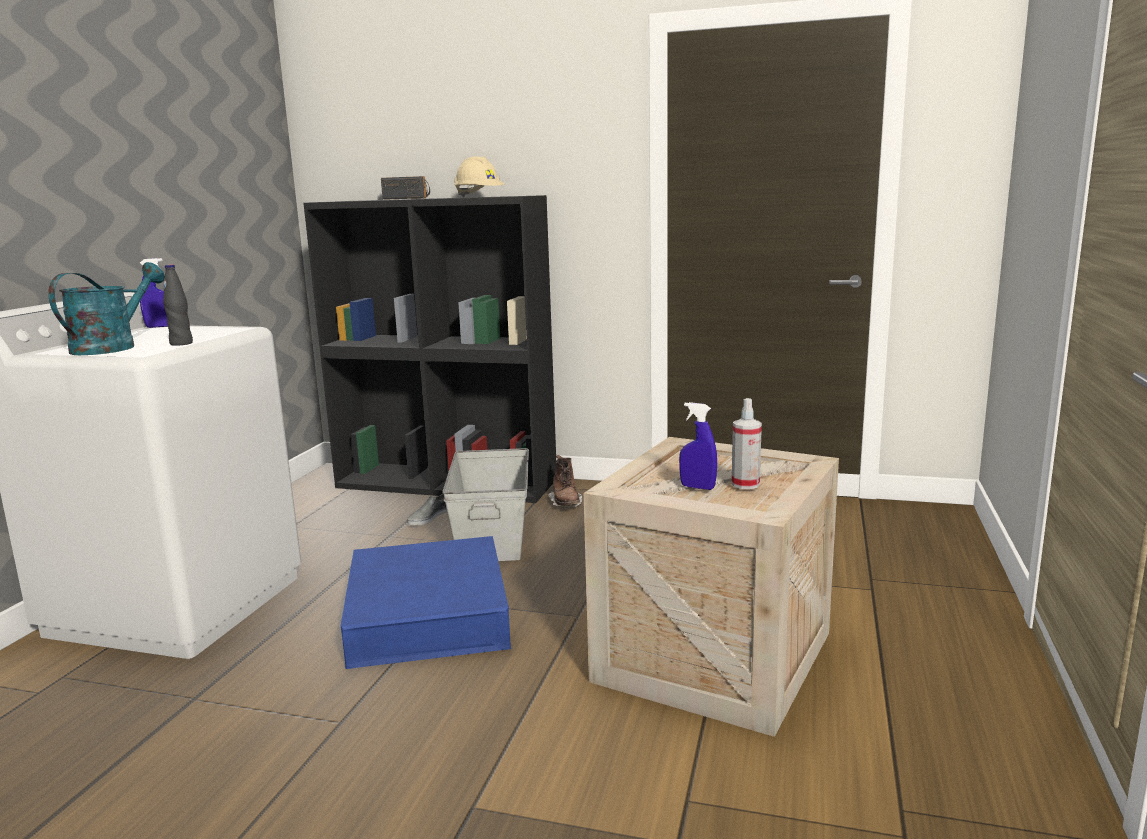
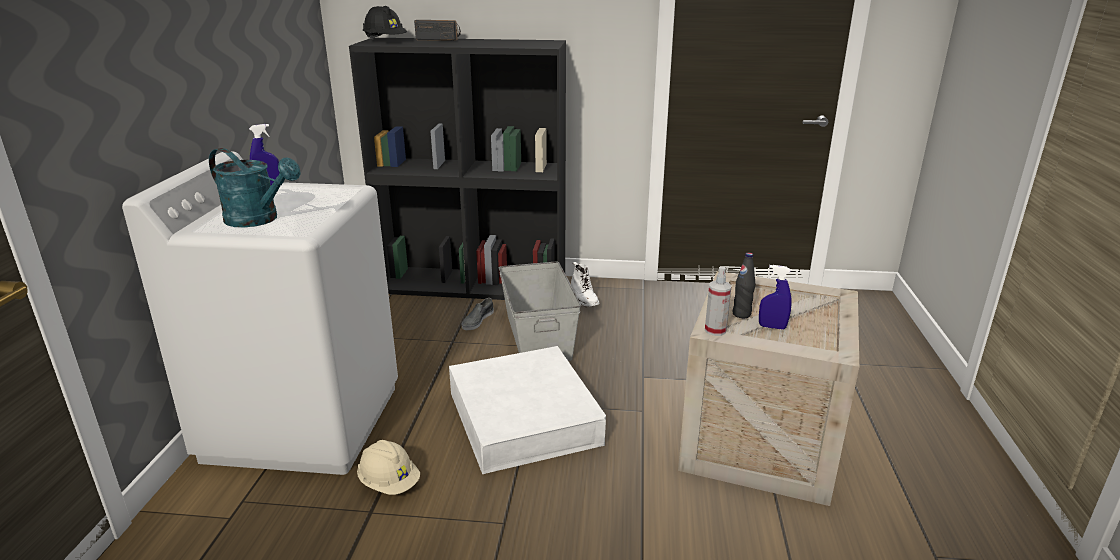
camera: 10 degrees left, 10 degrees up
turquoise watering can [48,262,165,355] -> turquoise watering can turned 105 degrees clockwise [209,148,301,227]
black bottle [163,264,193,346] -> black bottle moved to [732,253,755,318]
blue storage box [341,536,511,669] -> white storage box [449,346,606,474]
beige hard hat [454,157,505,197] -> beige hard hat moved to [357,440,420,495]
brown boot [548,455,582,508] -> white boot [571,262,599,307]
spray bottle [732,398,762,489] -> spray bottle moved to [705,266,732,336]
none -> black hard hat [363,6,407,40]

